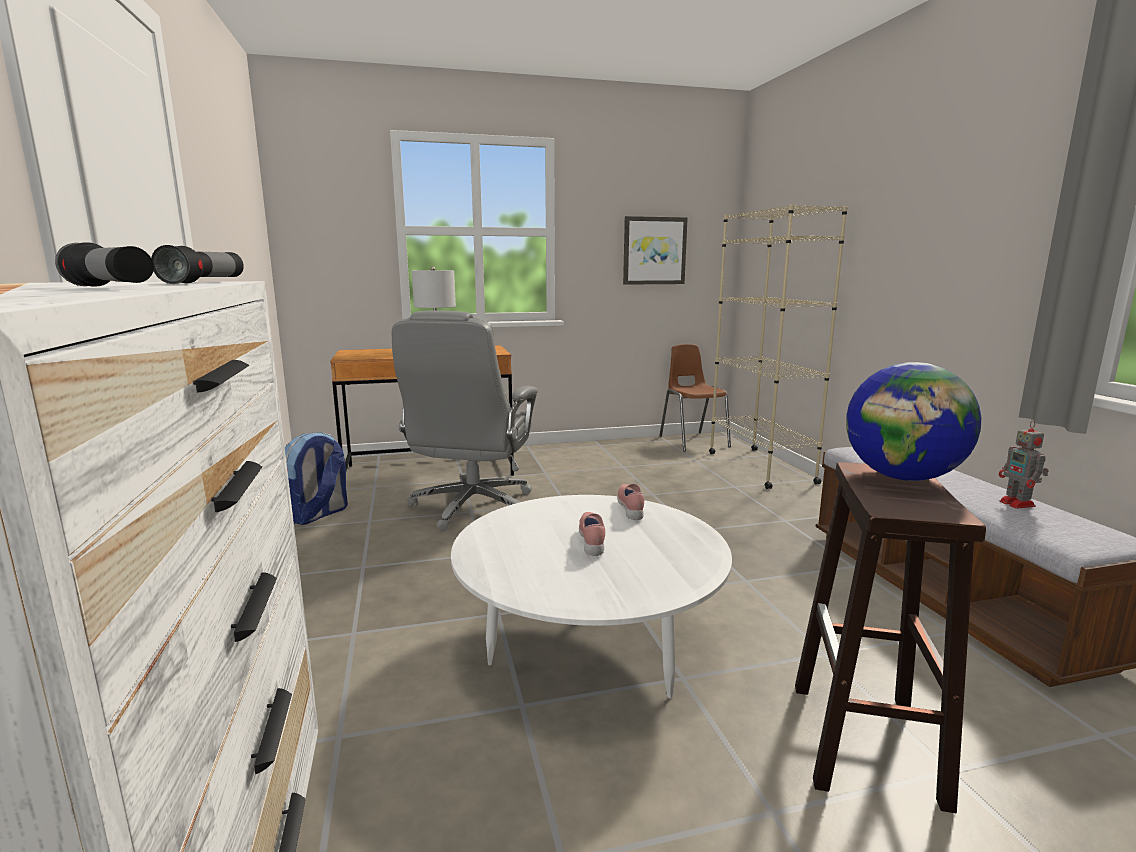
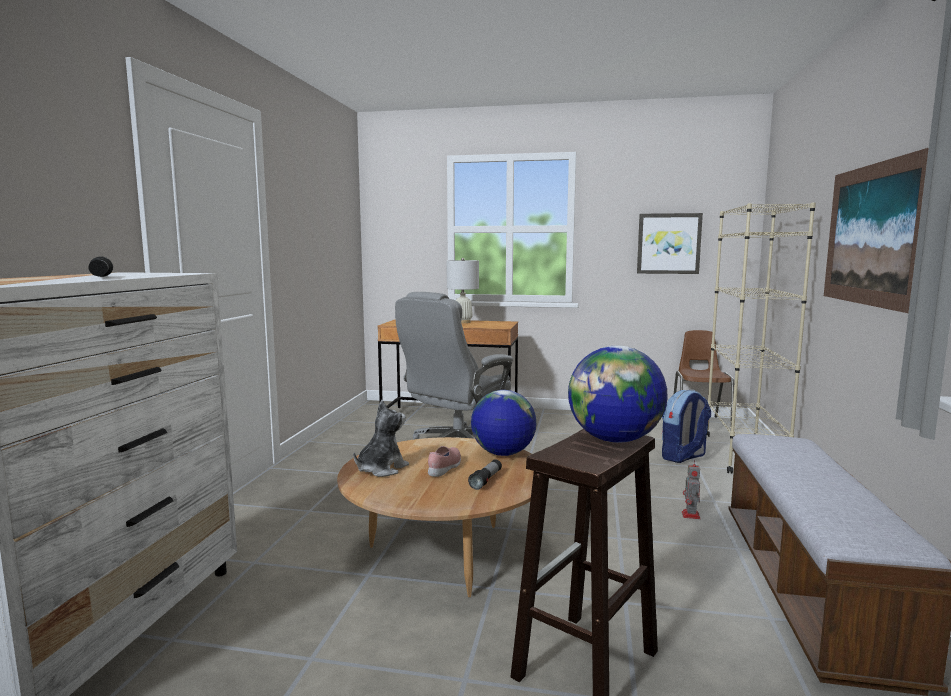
camera: 25 degrees right, 5 degrees down
flashlight [151,245,244,284] -> flashlight moved to [468,459,502,490]
backpack [285,432,348,525] -> backpack moved to [662,390,711,463]
white coffee table [451,495,732,699] -> brown coffee table [337,437,534,597]
pink shoe [617,484,644,520] -> globe [471,390,536,456]
toy robot [999,421,1049,509] -> toy robot moved to [682,459,700,519]
none -> plush toy [353,400,409,477]
none -> picture [824,148,929,313]

